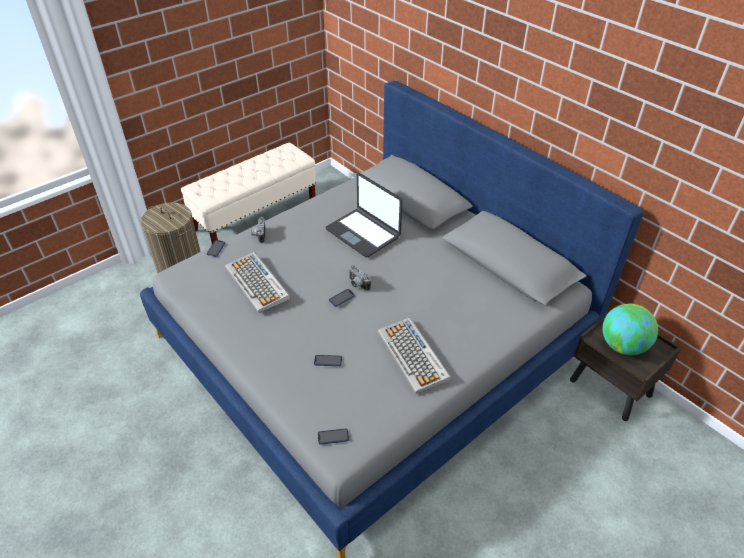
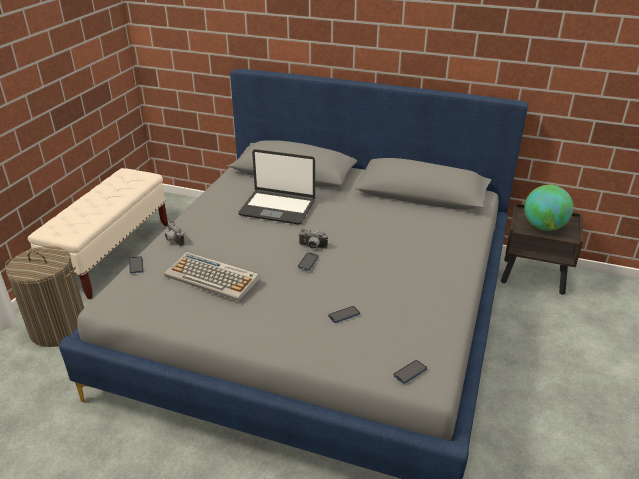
camera: 30 degrees left, 10 degrees down
keyboard [378,317,451,394] -> none

